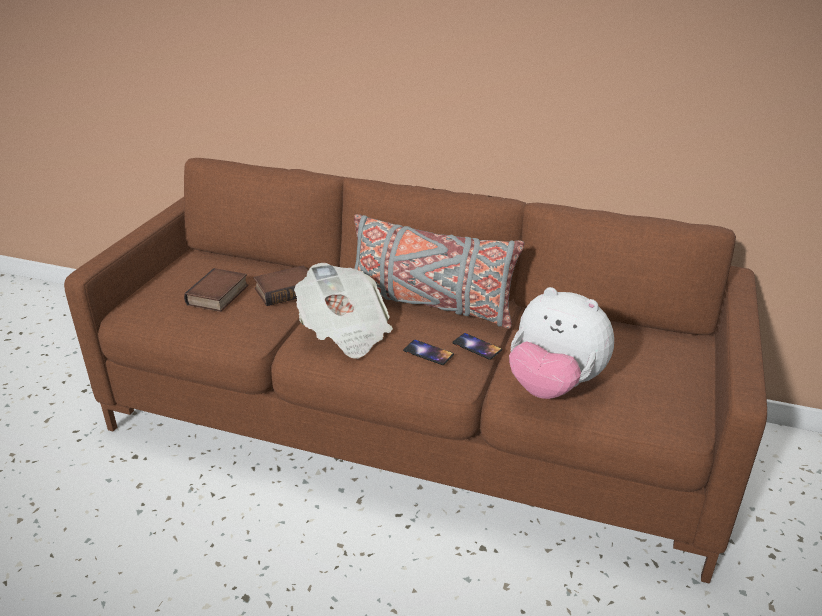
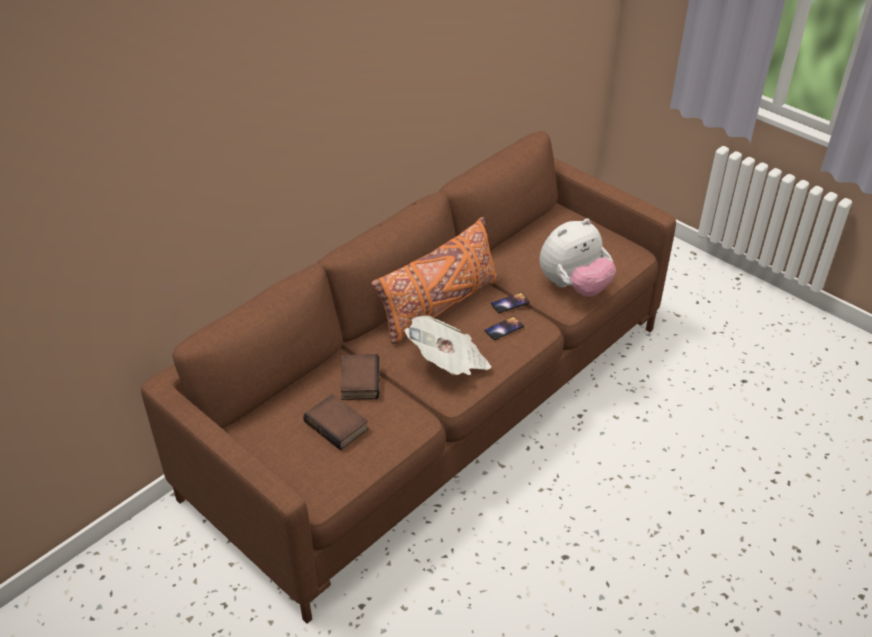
camera: 65 degrees left, 10 degrees up
grey pillow [354,214,524,329] -> orange pillow [371,217,498,344]

